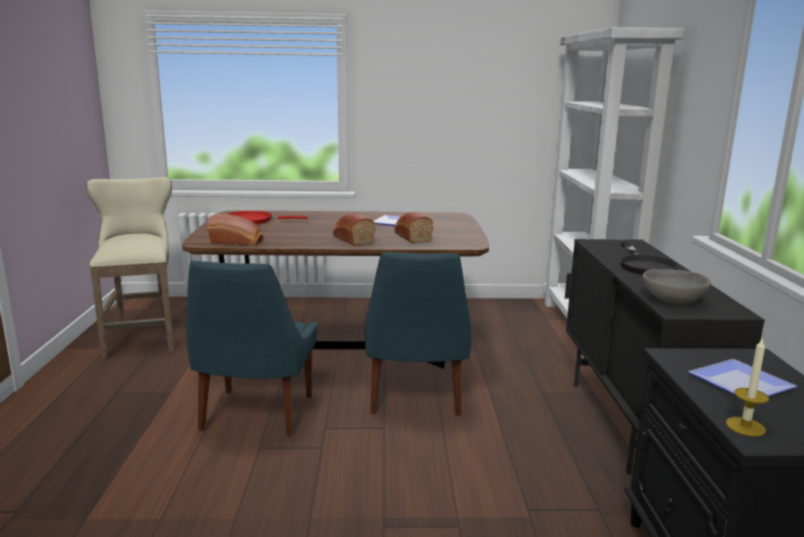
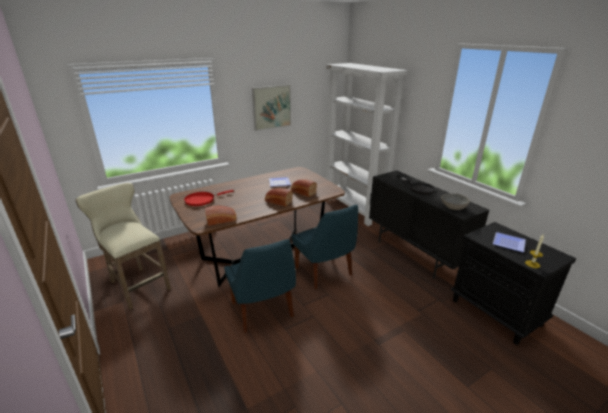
camera: 30 degrees left, 10 degrees up
none -> picture [252,85,291,131]

